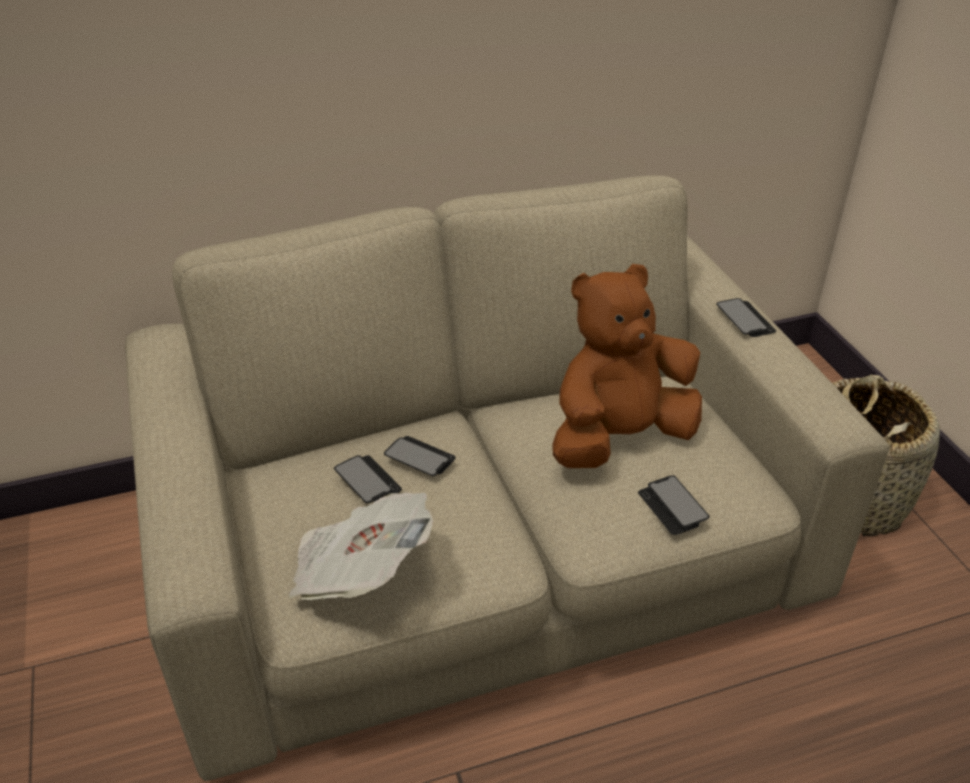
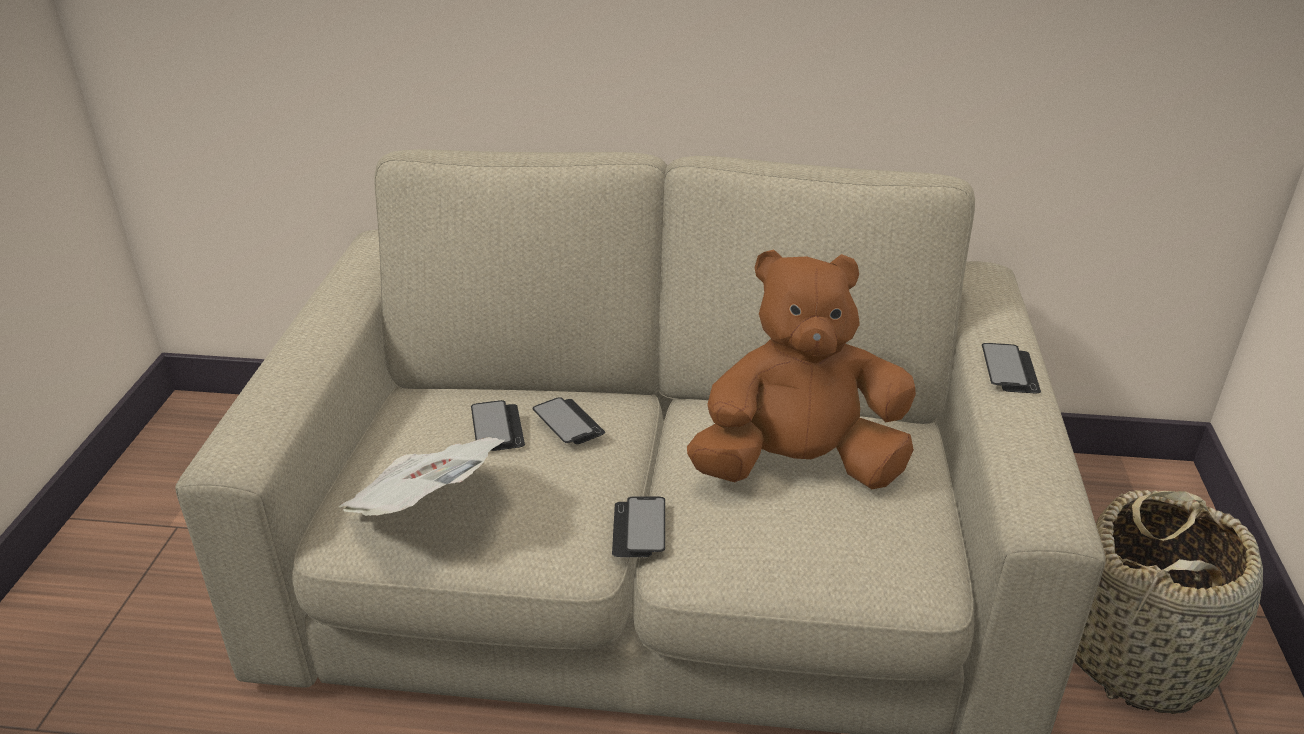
camera: 25 degrees right, 5 degrees down
phone [638,475,710,535] -> phone moved to [612,496,665,557]

